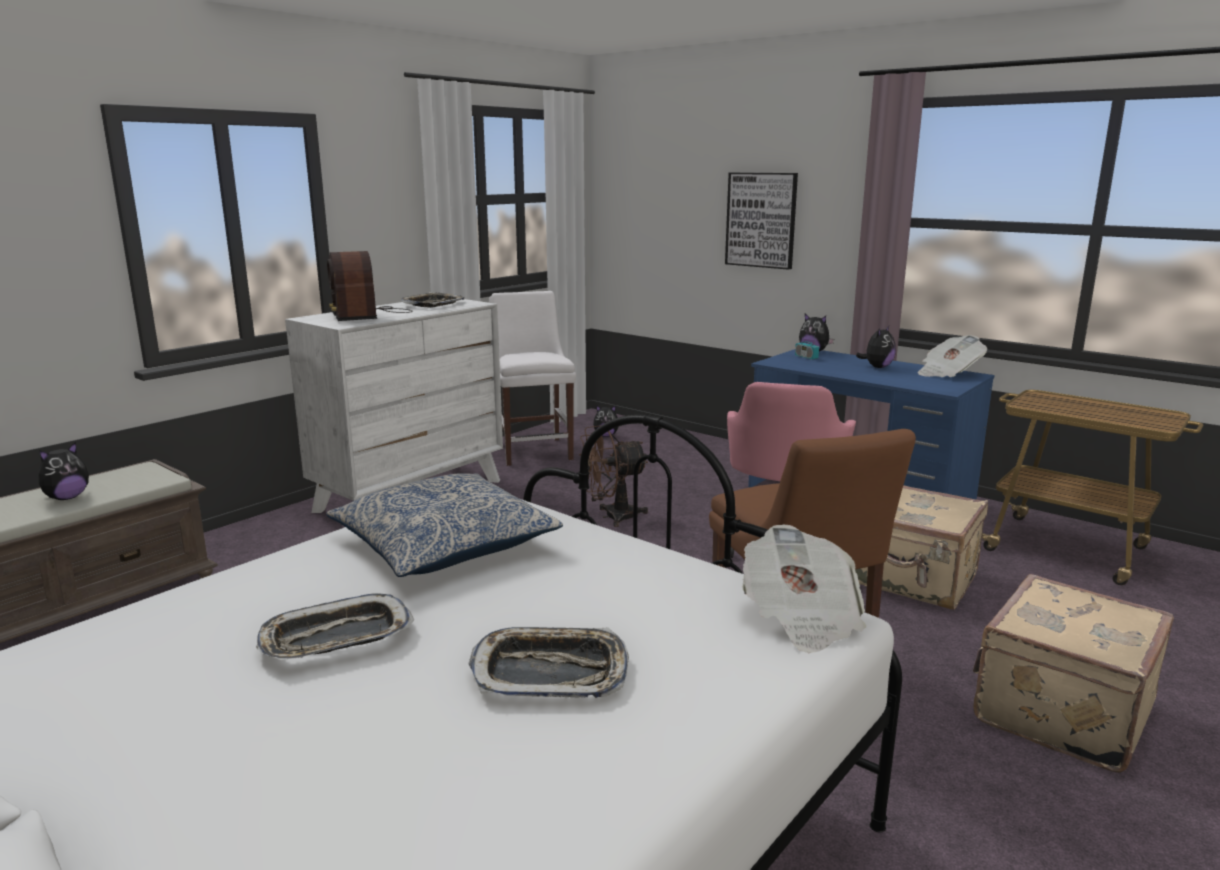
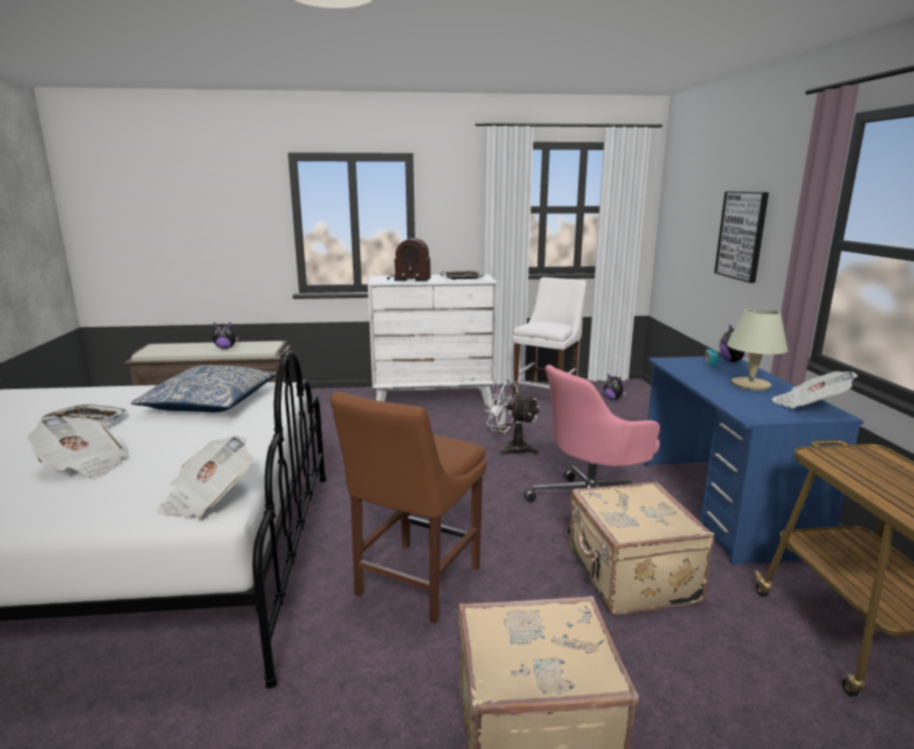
camera: 45 degrees right, 0 degrees up
radio [327,251,413,321] -> radio turned 105 degrees counterclockwise [387,238,431,281]
tray [468,627,629,698] -> newspaper [27,416,127,478]
brown fan [579,426,648,527] -> white fan [485,378,539,456]
plush toy [856,326,896,368] -> beige table lamp [727,308,788,391]

